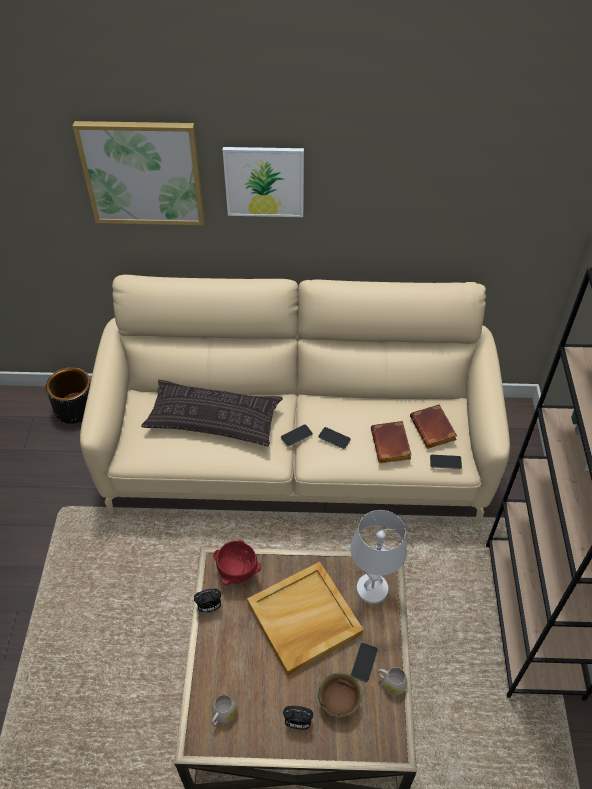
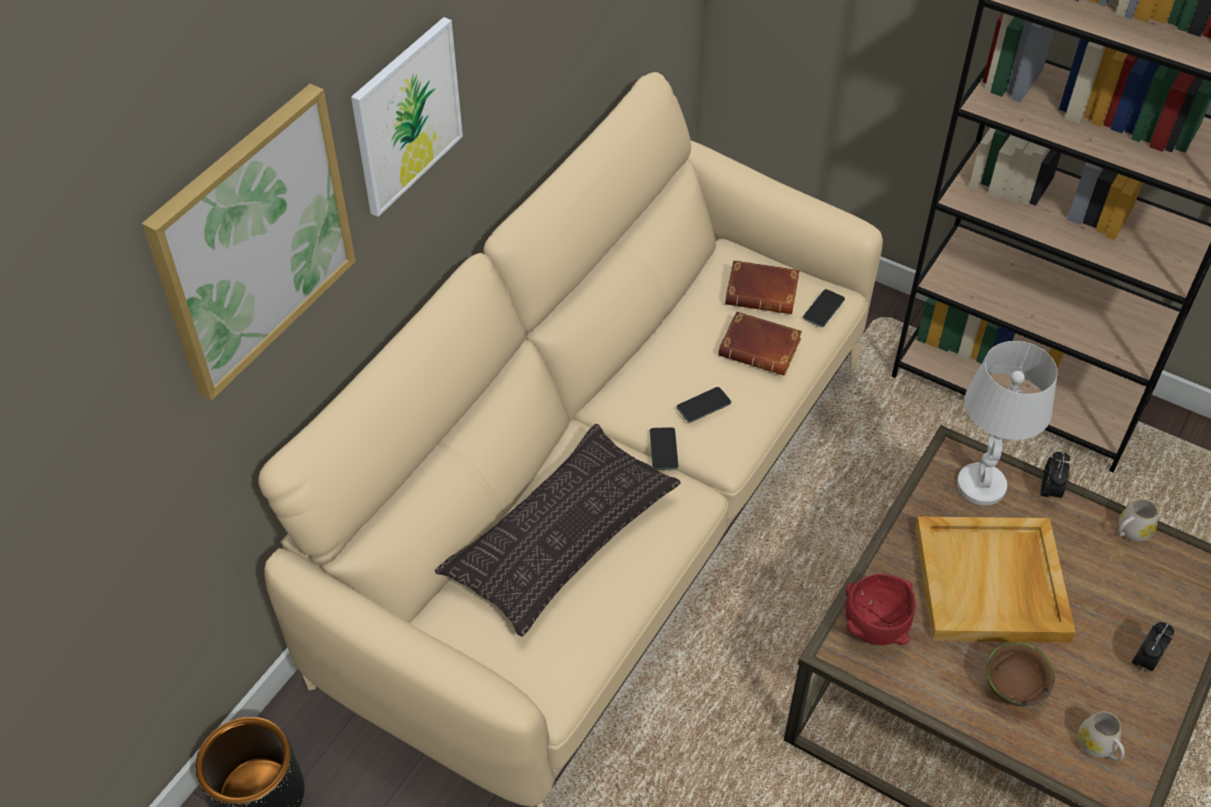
camera: 60 degrees left, 0 degrees up
alarm clock [194,588,221,612] -> alarm clock moved to [1041,452,1070,502]
brown bowl [318,673,362,717] -> brown bowl moved to [986,642,1055,706]
phone [351,643,378,682] -> none

